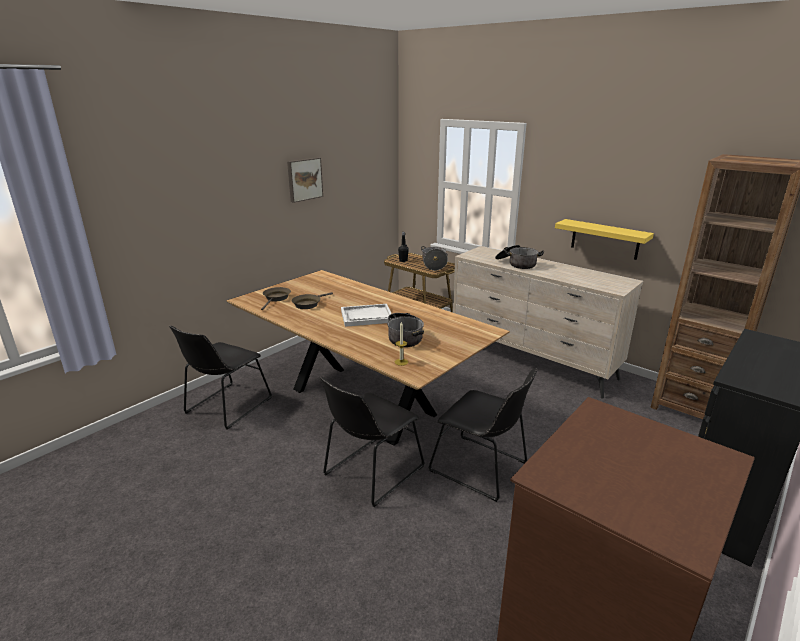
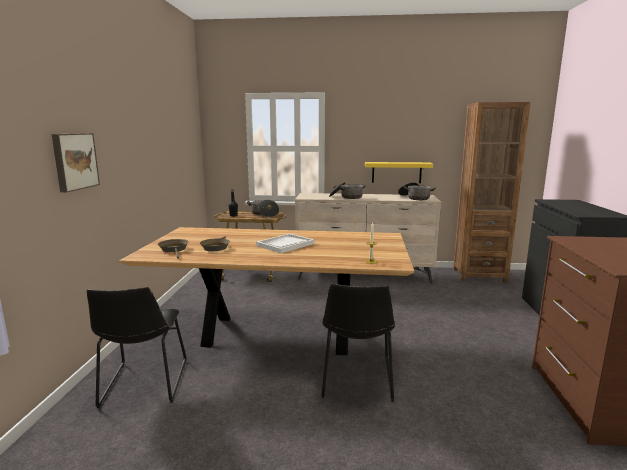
camera: 35 degrees left, 10 degrees down
picture [287,157,323,203] -> picture moved to [52,133,100,192]
cooking pot [387,313,424,347] -> cooking pot moved to [398,182,436,200]
black chair [428,368,537,502] -> none

